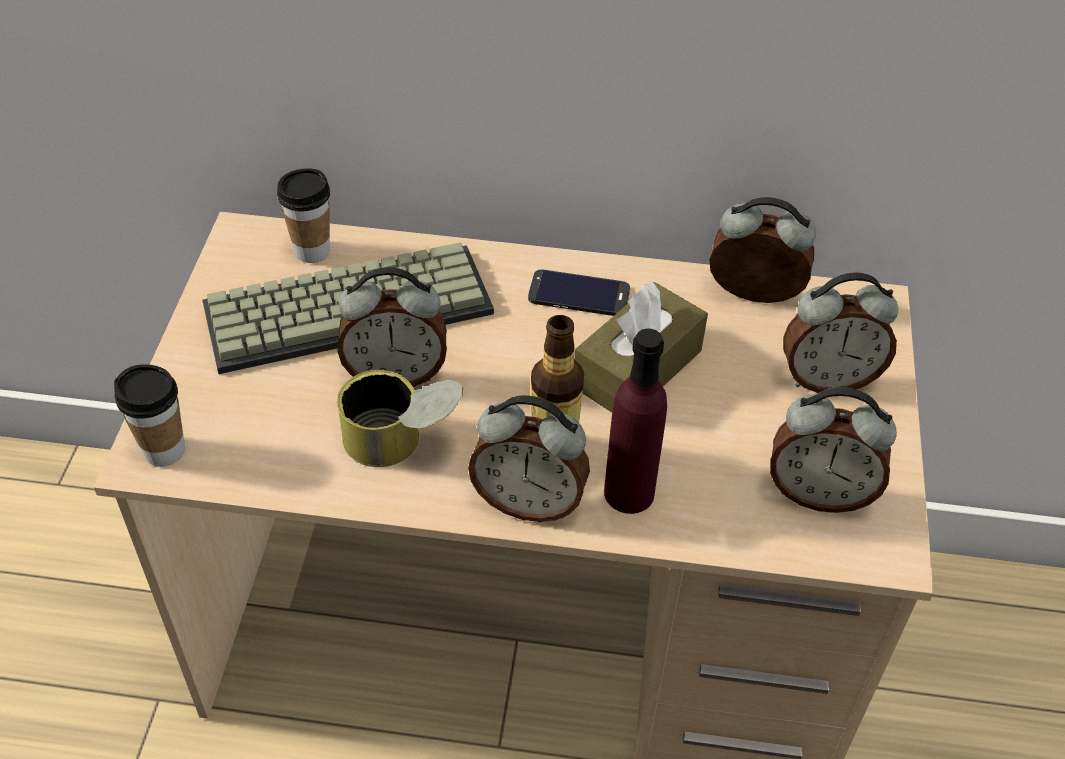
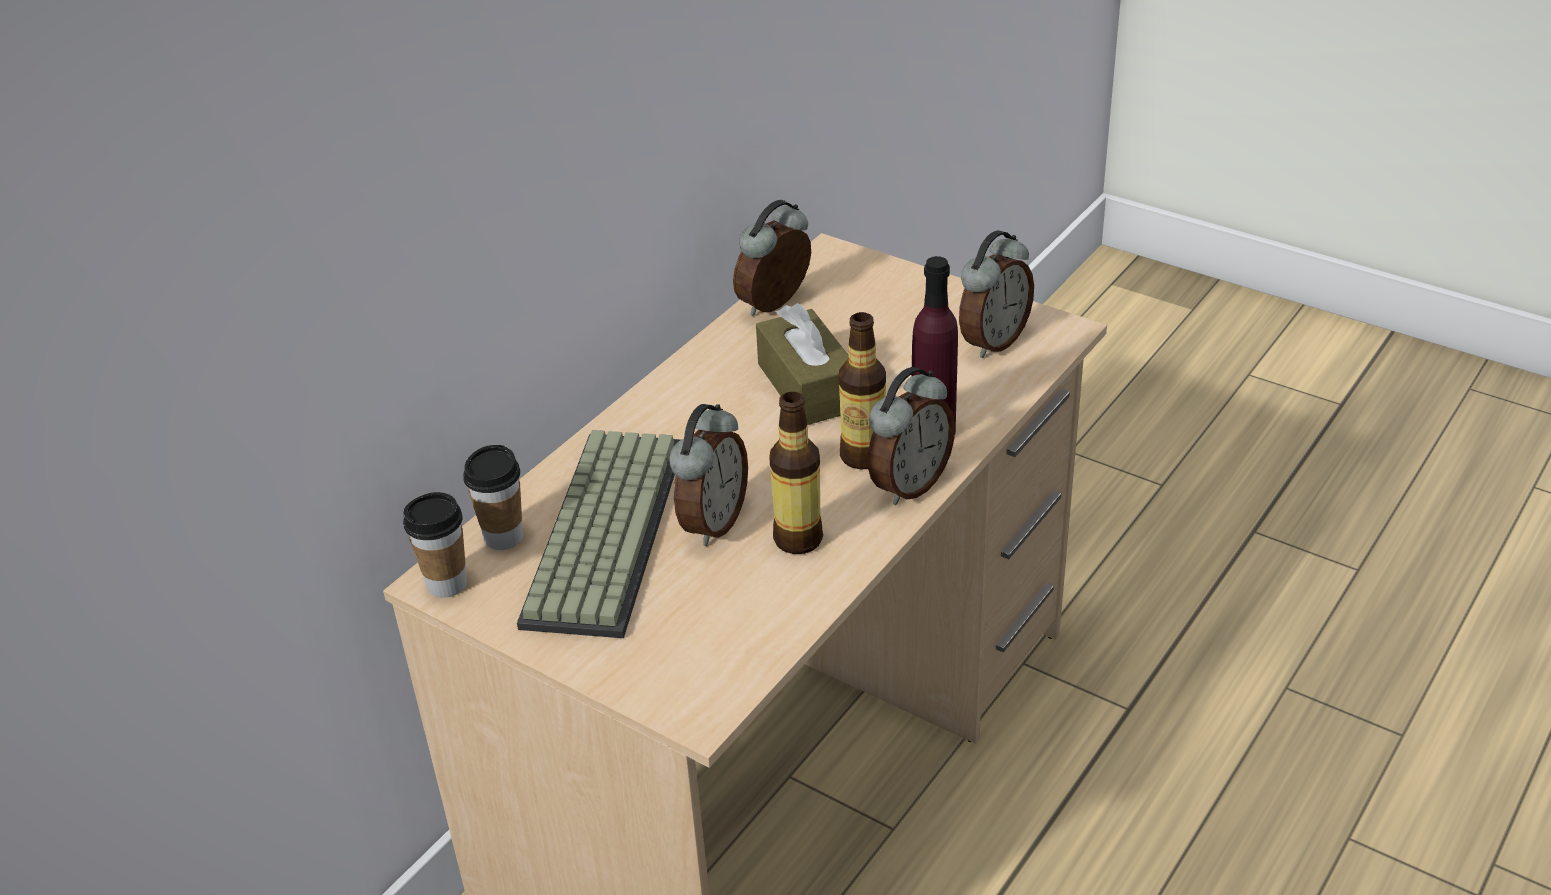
camera: 60 degrees left, 10 degrees down
cup [114,364,185,467] -> cup moved to [403,492,467,598]
can [337,370,463,467] -> bottle [769,392,823,554]
phone [528,269,630,316] -> none
alarm clock [783,272,899,393] -> none

